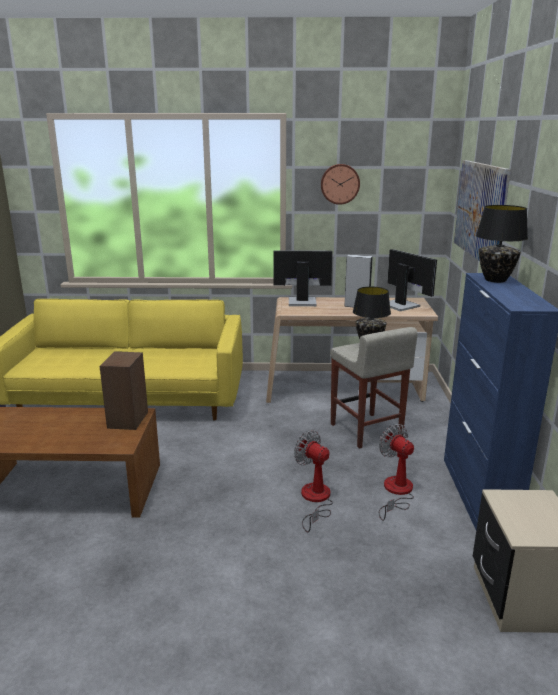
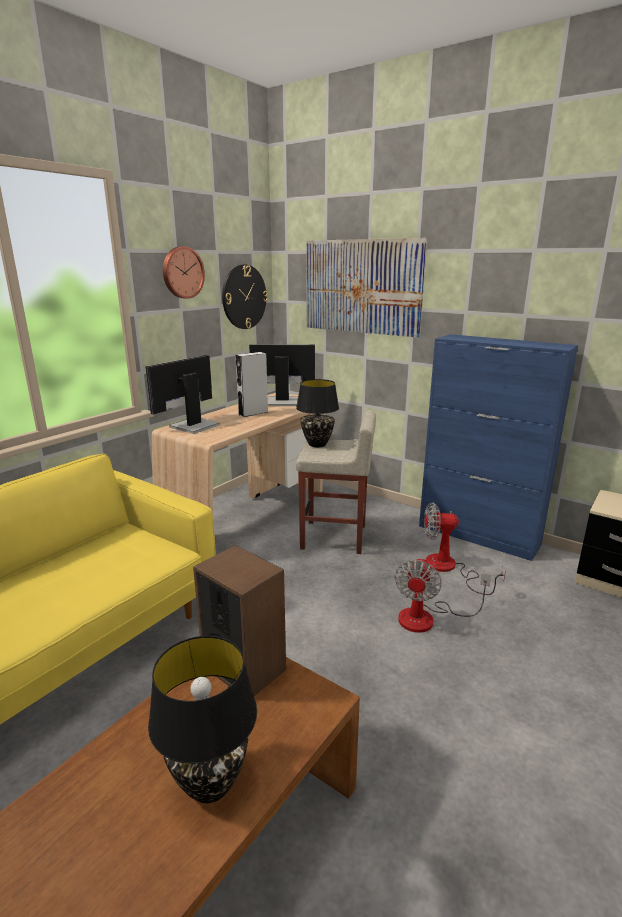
camera: 55 degrees left, 0 degrees up
fan [294,430,333,532] -> fan turned 60 degrees counterclockwise [394,558,491,633]
black table lamp [476,205,528,283] -> black table lamp moved to [148,636,257,803]
none -> wall clock [222,265,268,329]

